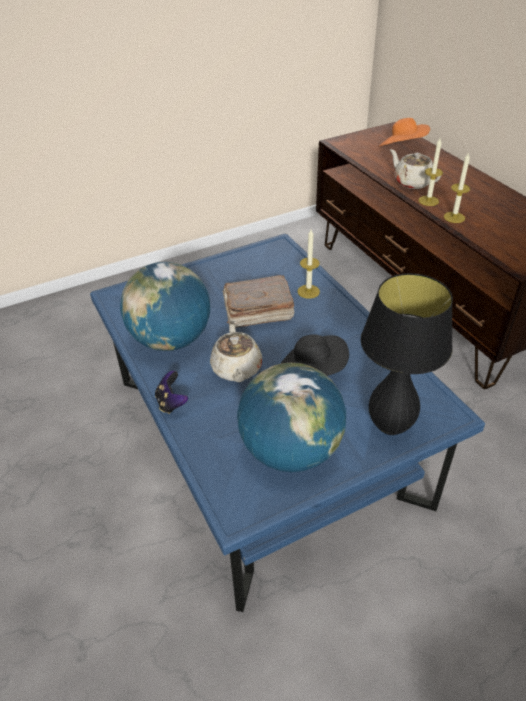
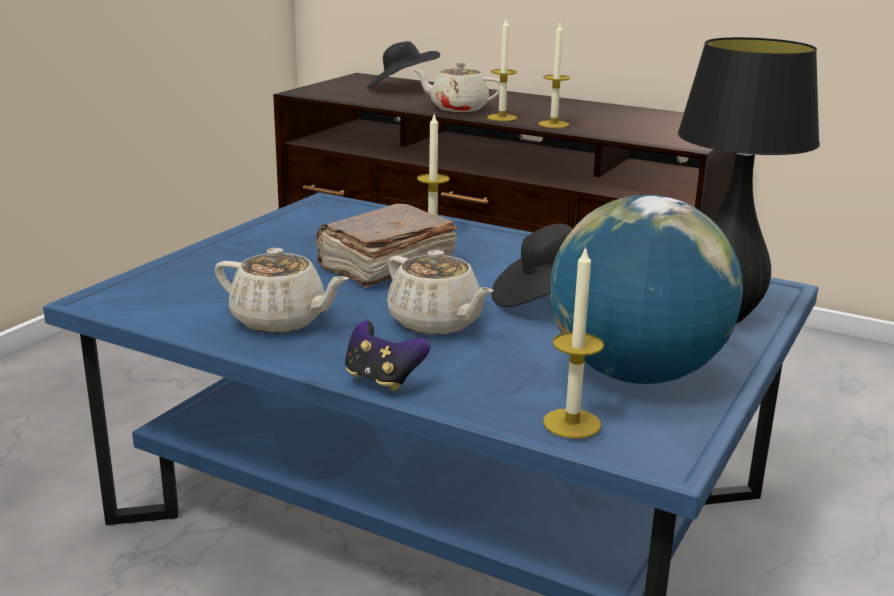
camera: 35 degrees left, 20 degrees down
globe [120,262,210,351] -> beige teapot [215,248,349,333]
orange hat [379,118,430,147] -> black hat [367,41,440,88]
none -> candle [543,245,604,439]

